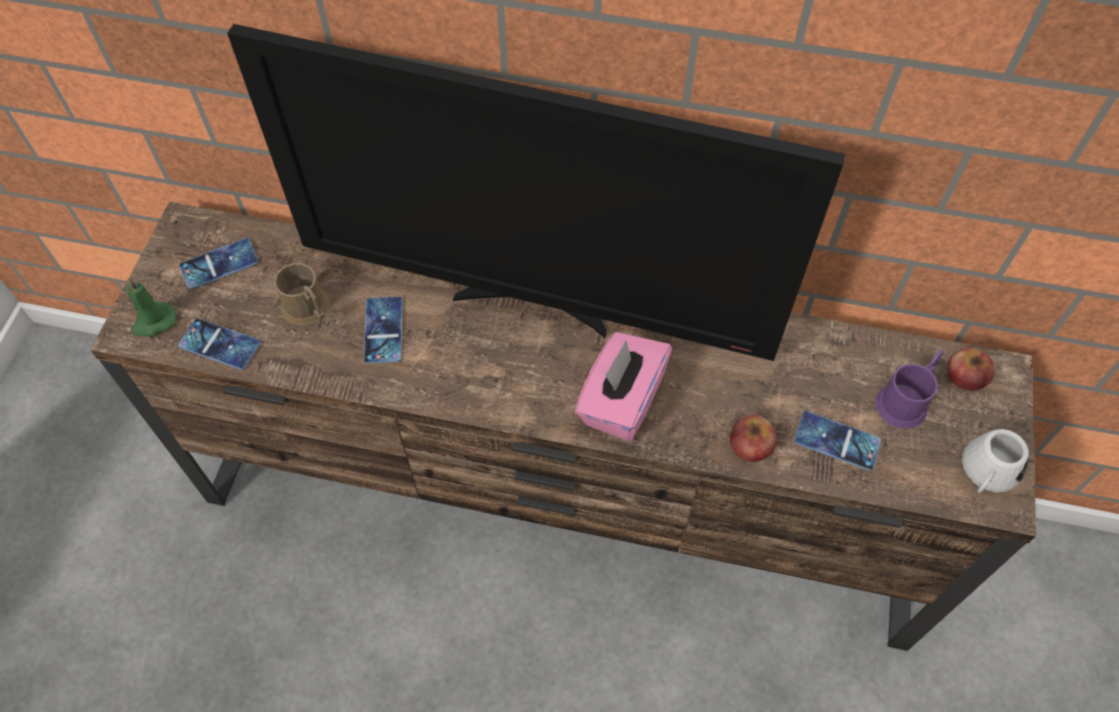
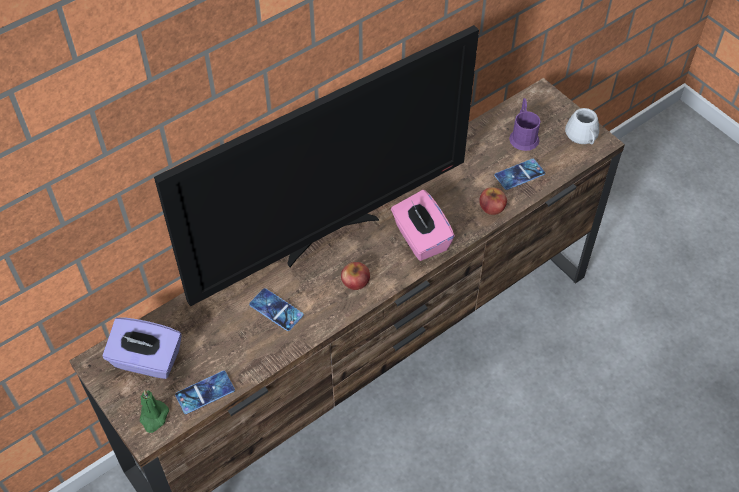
camera: 50 degrees left, 5 degrees down
phone [179,238,259,290] -> purple tissue box [102,318,182,379]
brown mug [274,263,329,326] -> none
apple [947,348,995,391] -> apple moved to [341,262,370,290]

